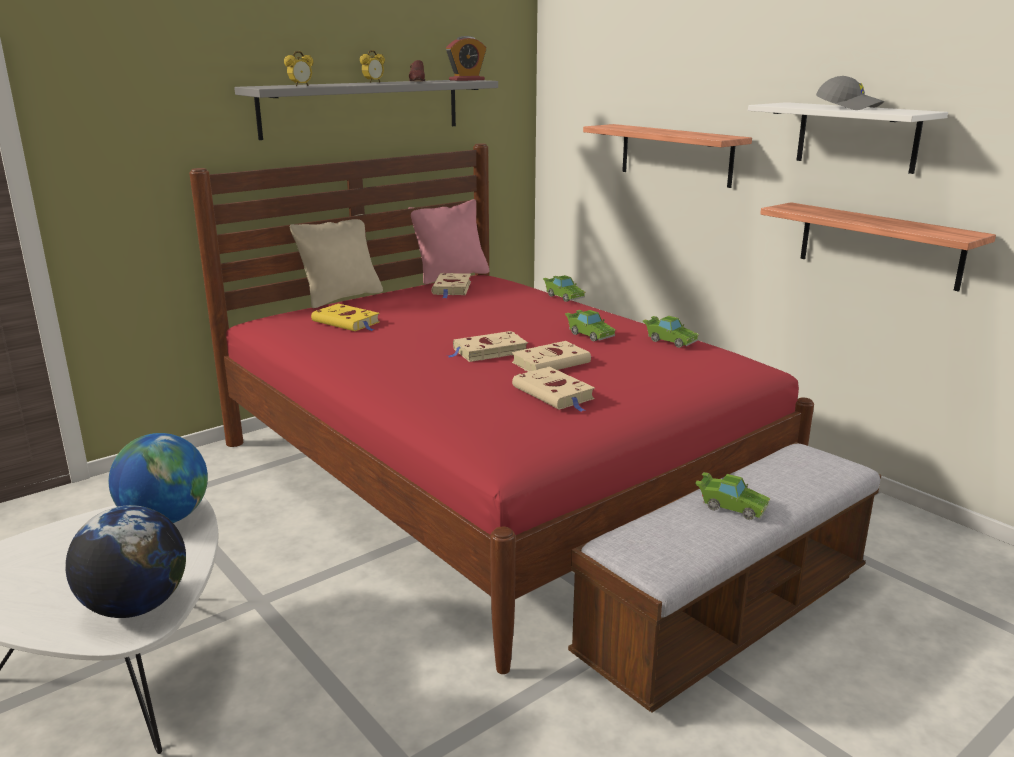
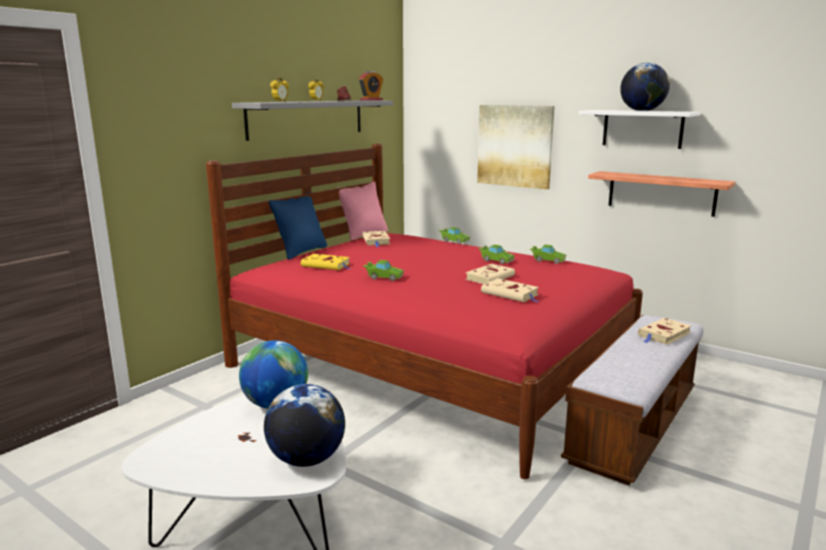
camera: 15 degrees left, 5 degrees down
beige pillow [290,214,383,308] -> blue pillow [269,193,327,260]
beige book [448,331,528,362] -> beige book moved to [638,318,692,345]
shelf [583,124,752,188] -> picture [477,105,555,189]
green toy car [695,472,770,520] -> green toy car moved to [363,260,404,281]
grey cap [816,76,884,110] -> globe [620,63,670,111]

